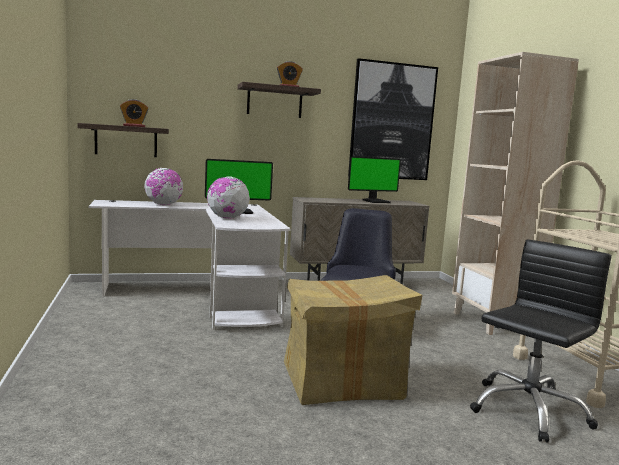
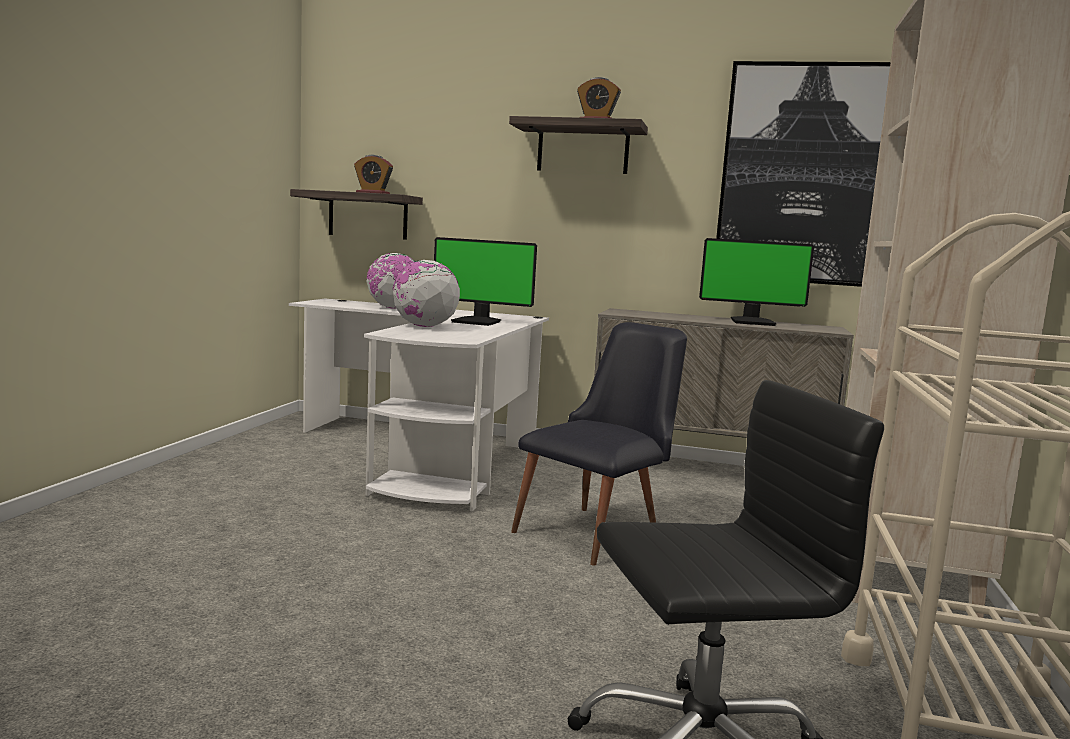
camera: 30 degrees right, 0 degrees up
cardboard box [284,275,422,405] -> none

